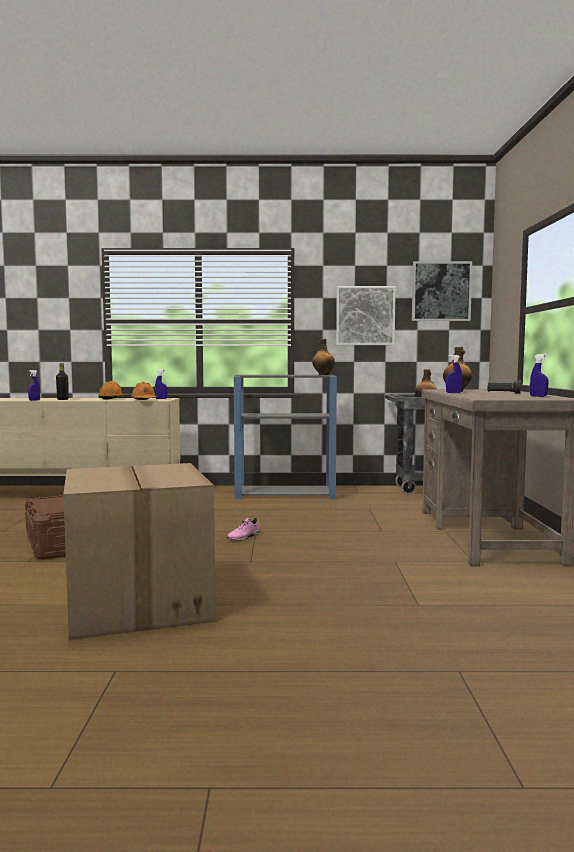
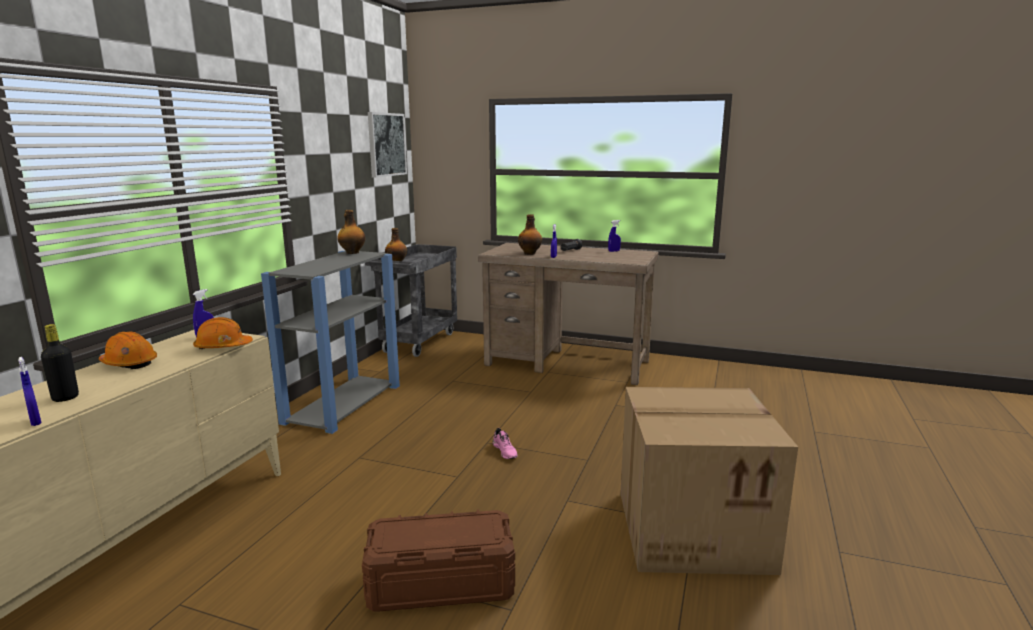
camera: 70 degrees left, 10 degrees up
picture [336,286,396,345] -> none

